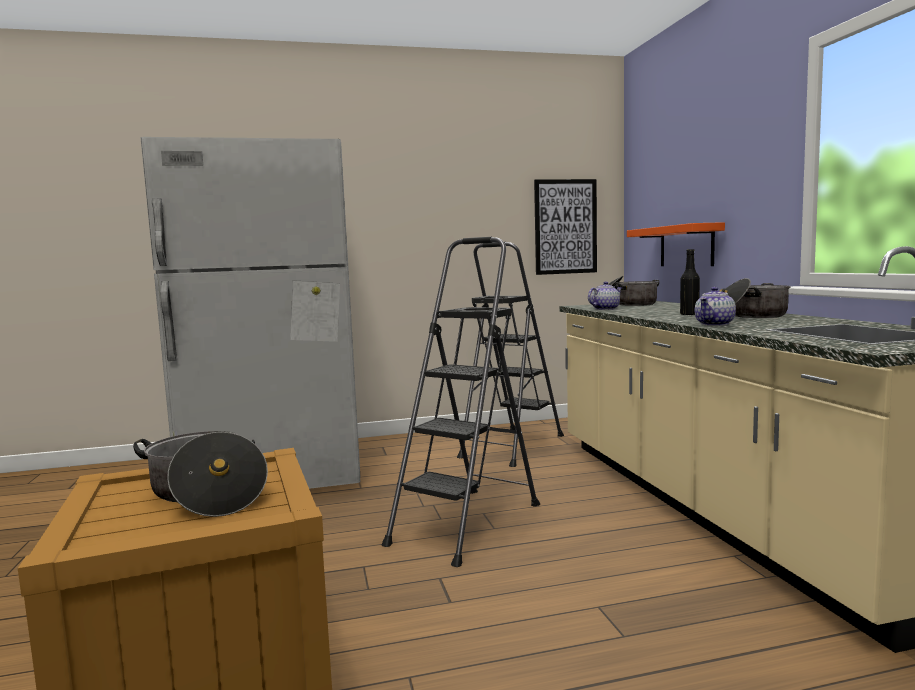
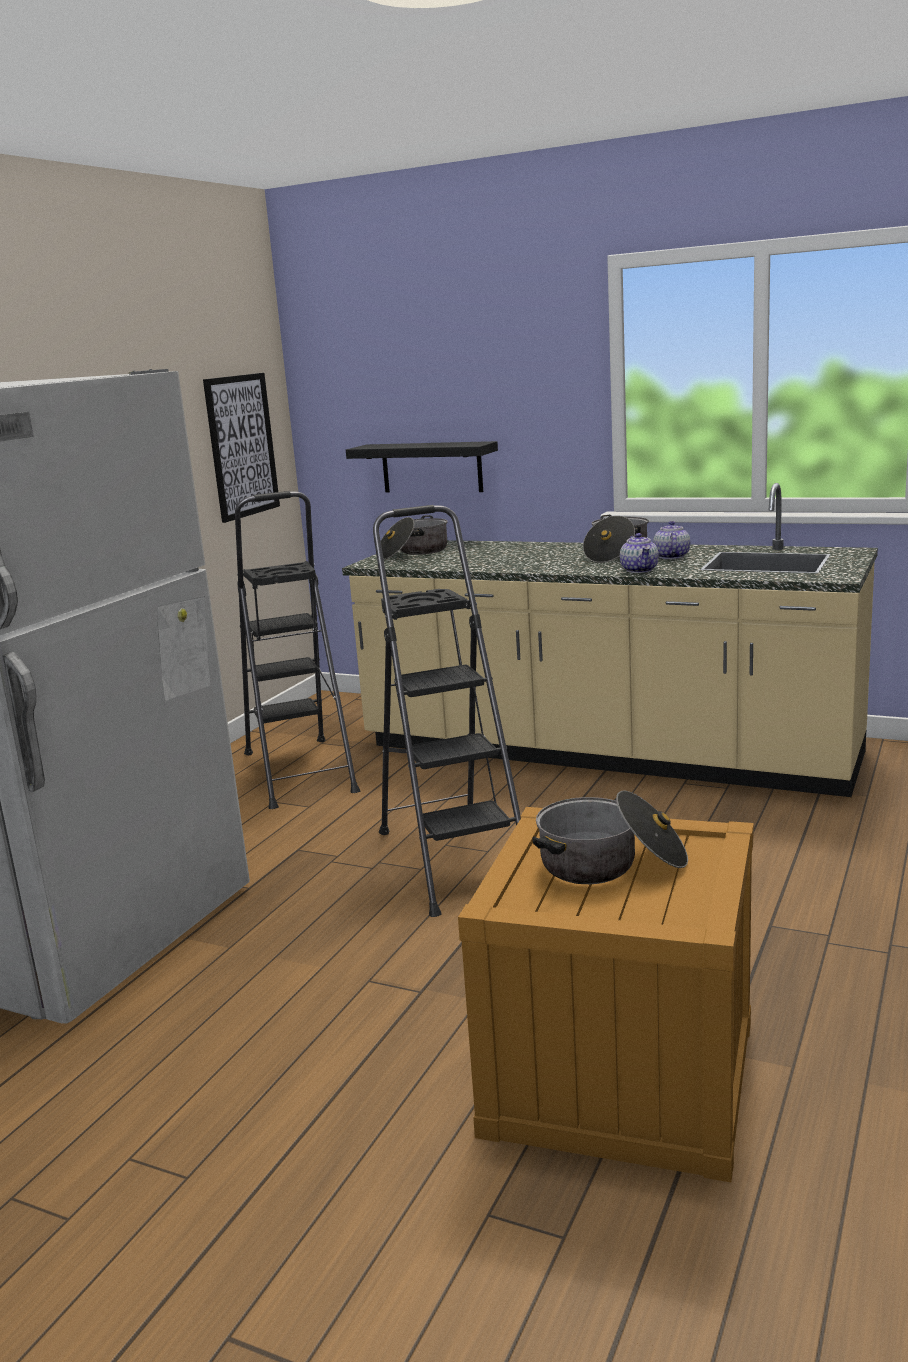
camera: 50 degrees left, 10 degrees up
teapot [588,281,622,310] -> teapot moved to [653,521,690,559]
orange shelf [627,222,725,266] -> black shelf [346,441,498,493]
black bottle [680,249,700,315] -> none

